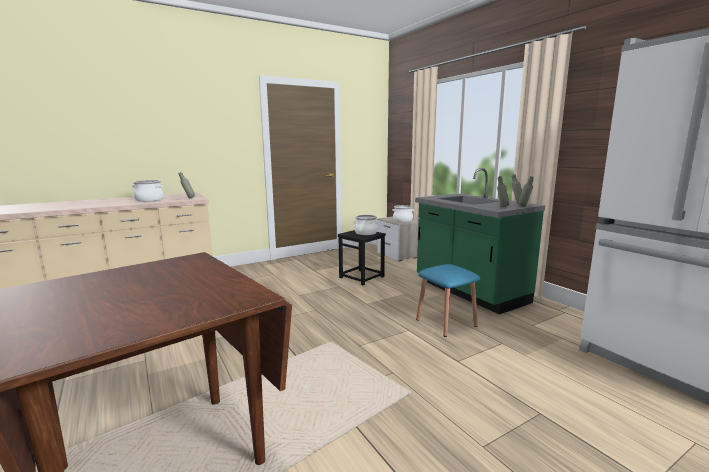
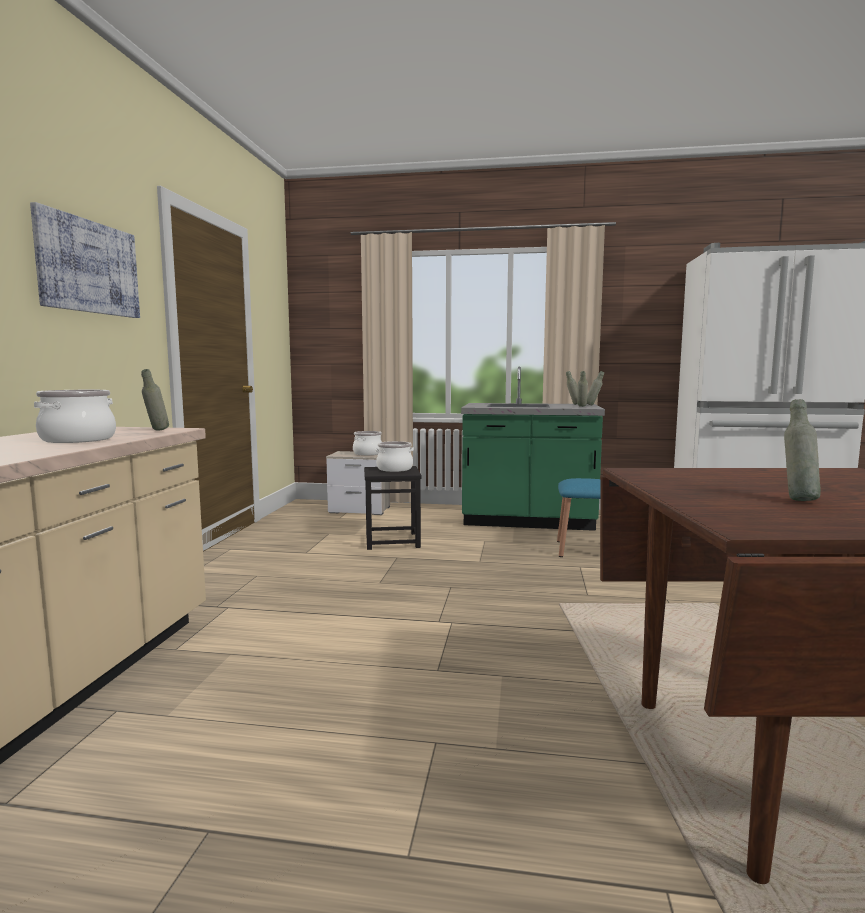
camera: 50 degrees left, 5 degrees down
none -> picture [30,202,140,318]
none -> grey bottle [784,399,821,501]

